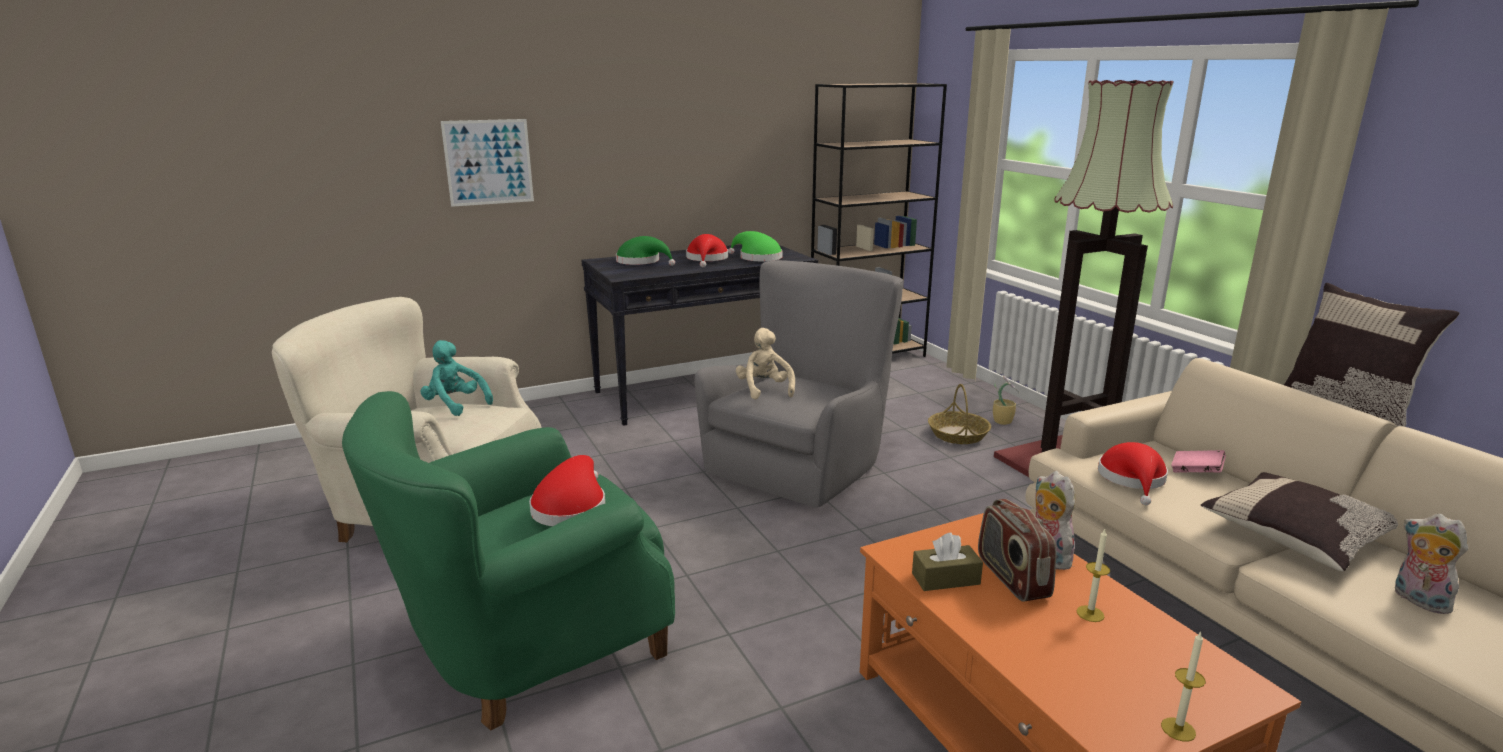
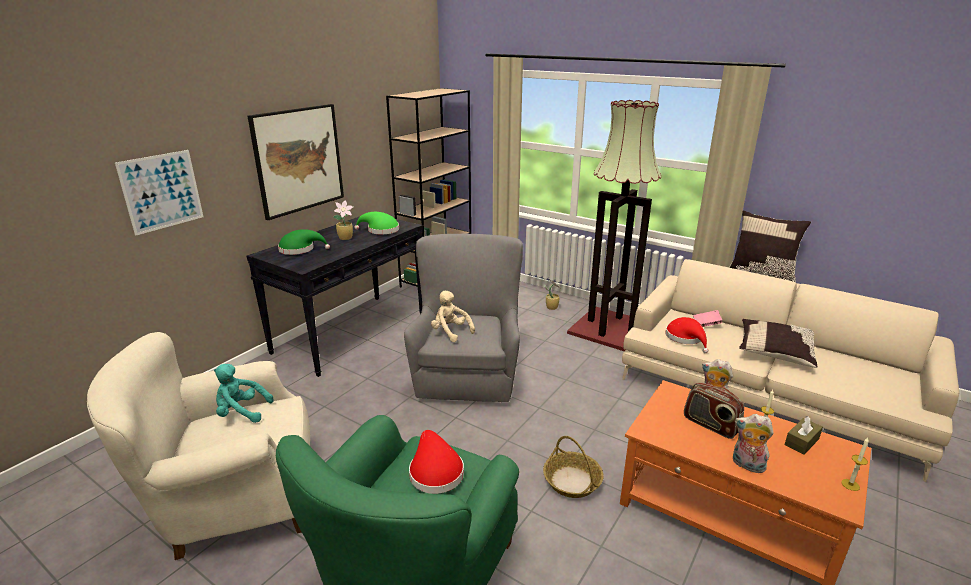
camera: 30 degrees left, 5 degrees up
red hat [686,234,728,267] -> potted plant [333,200,353,240]
brown tissue box [912,533,983,591] -> brown tissue box moved to [784,416,823,455]
basket [928,384,991,444] -> basket moved to [543,436,604,498]
plush toy [1395,514,1468,614] -> plush toy moved to [733,414,774,473]
none -> picture [248,104,344,220]

